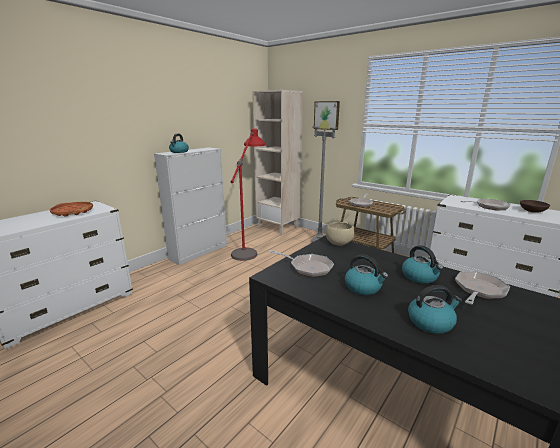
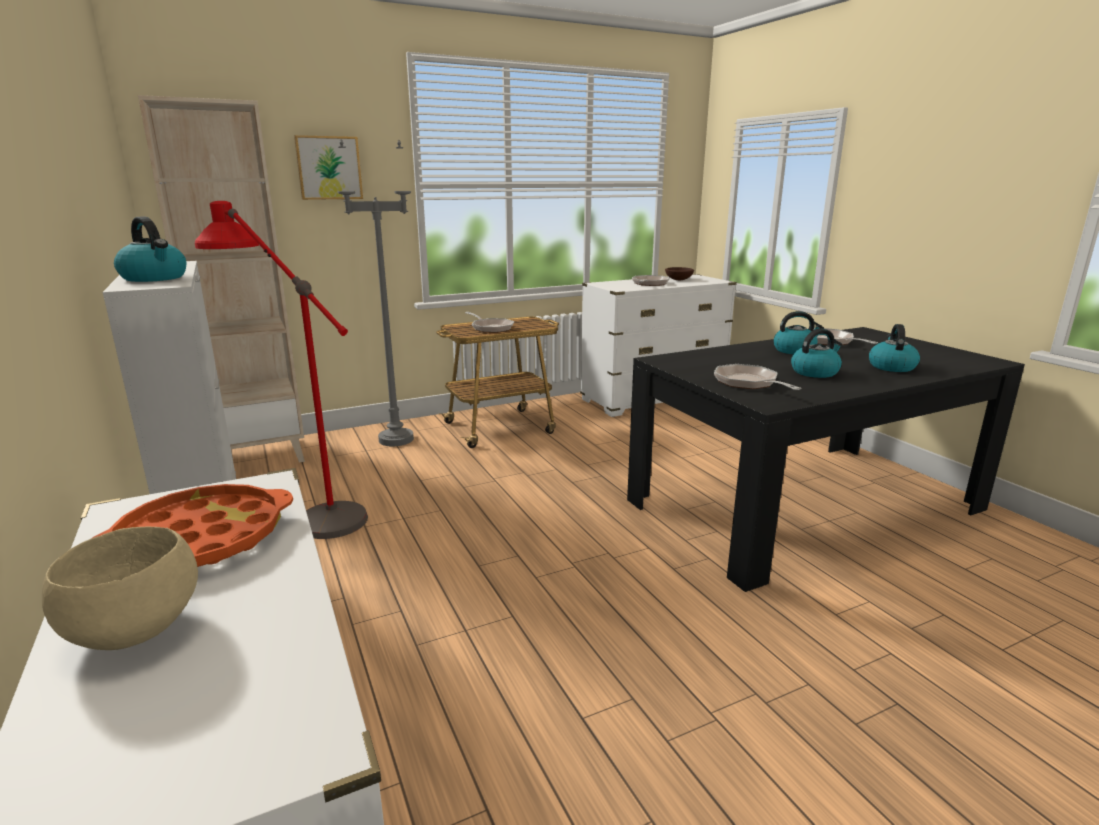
camera: 65 degrees left, 0 degrees up
frying pan [269,250,334,277] -> frying pan turned 75 degrees counterclockwise [714,364,801,390]
beige bowl [326,222,354,246] -> beige bowl moved to [42,527,198,650]

